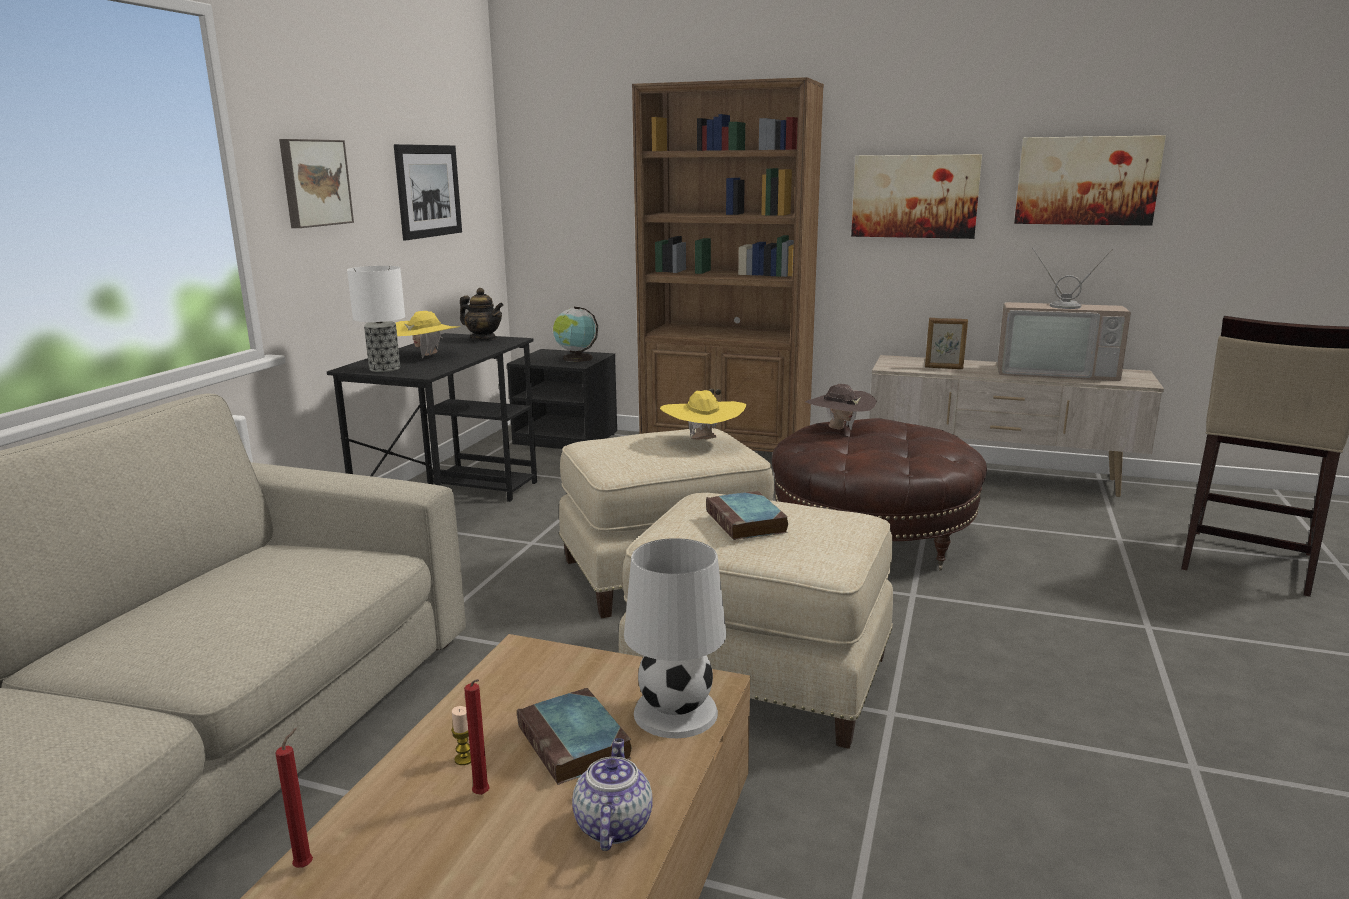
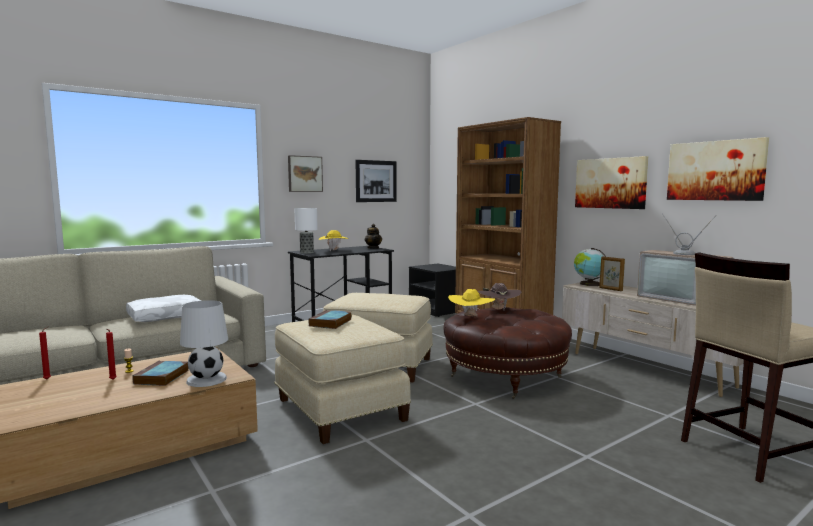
camera: 35 degrees right, 10 degrees down
globe [553,306,598,362] -> globe moved to [574,248,606,286]
teapot [572,738,652,851] -> none
yellow hat [660,390,746,440] -> yellow hat moved to [448,289,496,317]
none -> white pillow [126,295,201,322]

